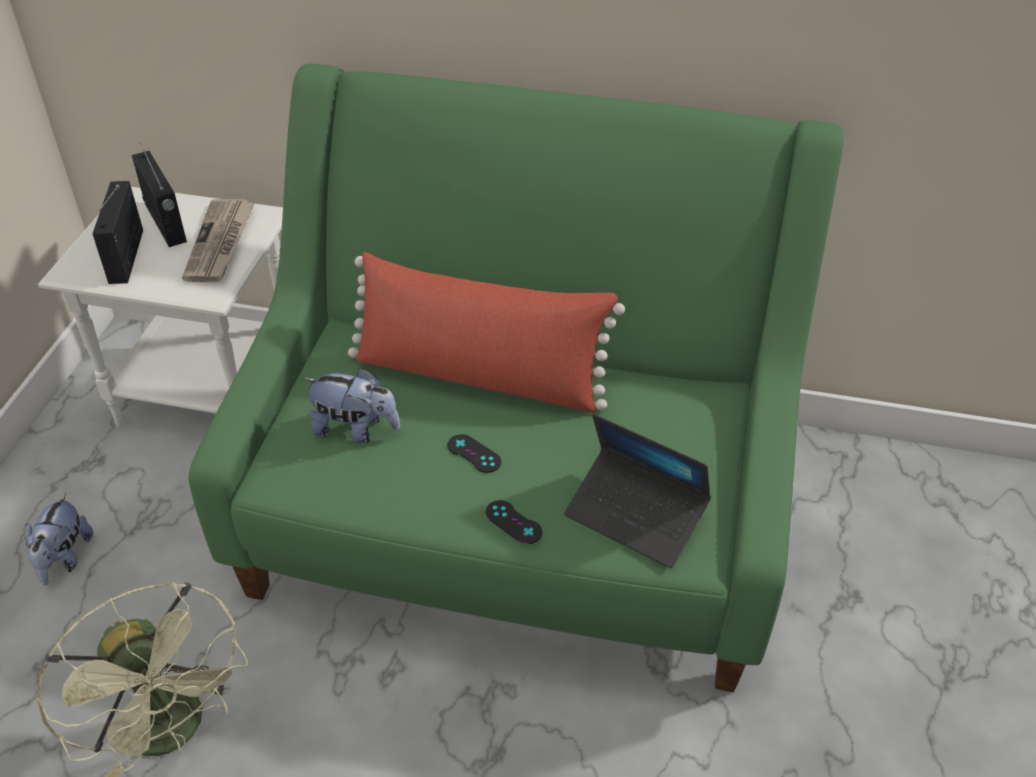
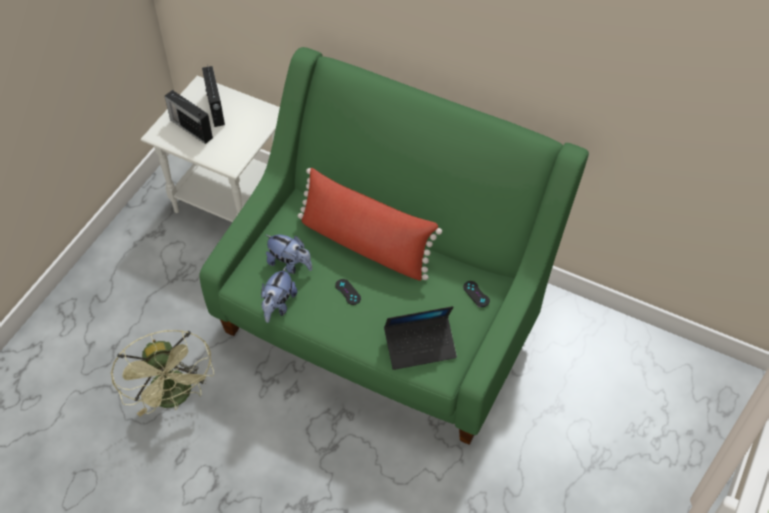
camera: 15 degrees right, 10 degrees up
plush toy [25,493,93,585] -> plush toy moved to [261,266,297,323]
radio [92,181,143,284] -> radio turned 60 degrees counterclockwise [165,90,213,144]
newspaper [182,199,255,282] -> none
black game controller [485,500,542,544] -> black game controller moved to [463,281,490,307]
laptop [564,414,711,568] -> laptop turned 60 degrees counterclockwise [384,306,457,370]

